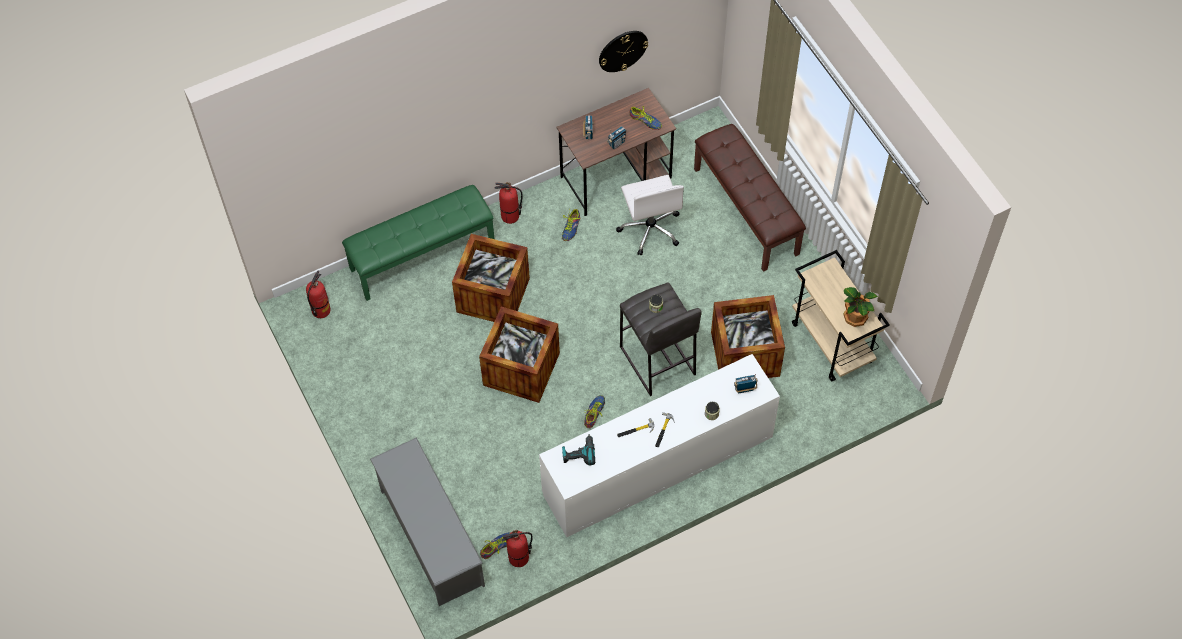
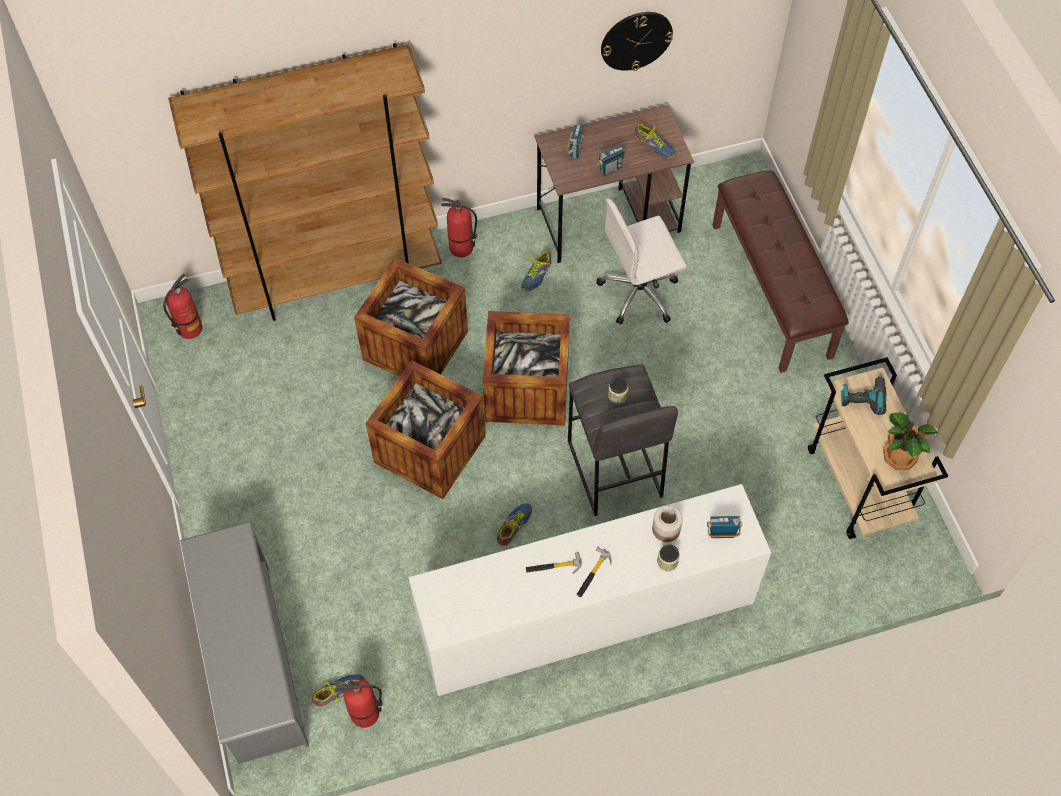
camera: 10 degrees right, 0 degrees up
green bench [342,185,494,301] -> brown bookcase [168,43,442,321]
power drill [562,434,595,466] -> power drill moved to [841,374,887,415]
white office chair [616,175,684,255] -> white office chair turned 75 degrees clockwise [596,199,687,325]
crate [711,295,785,378] -> crate moved to [483,311,570,425]
none -> jar [652,506,683,542]

